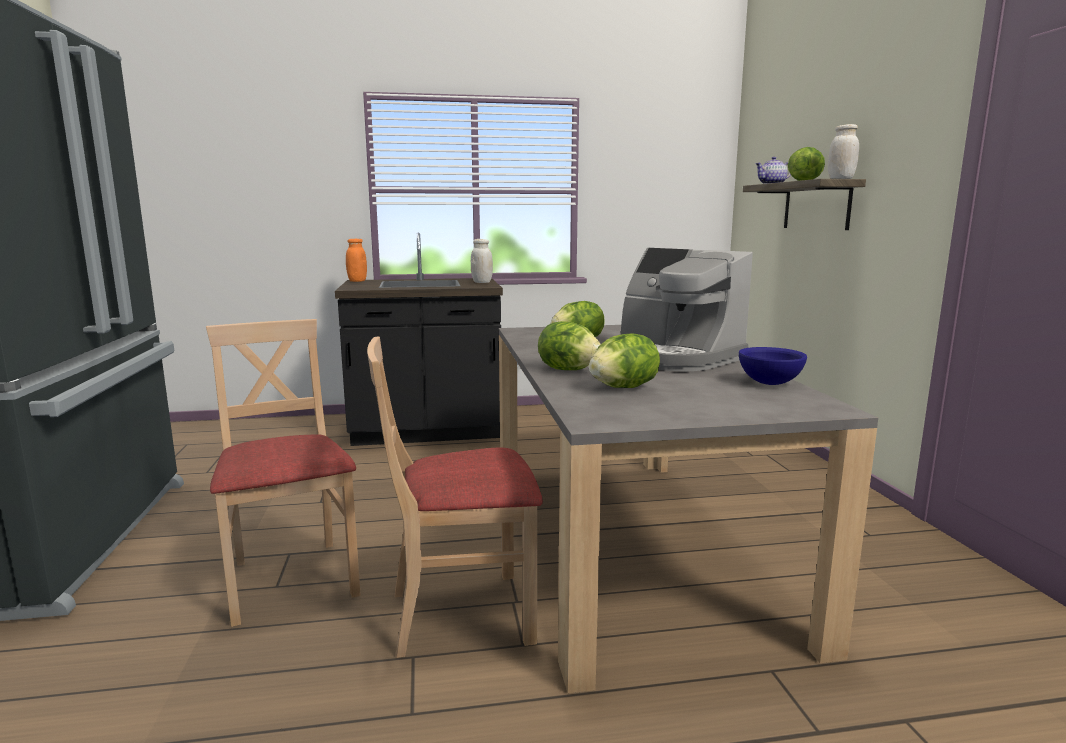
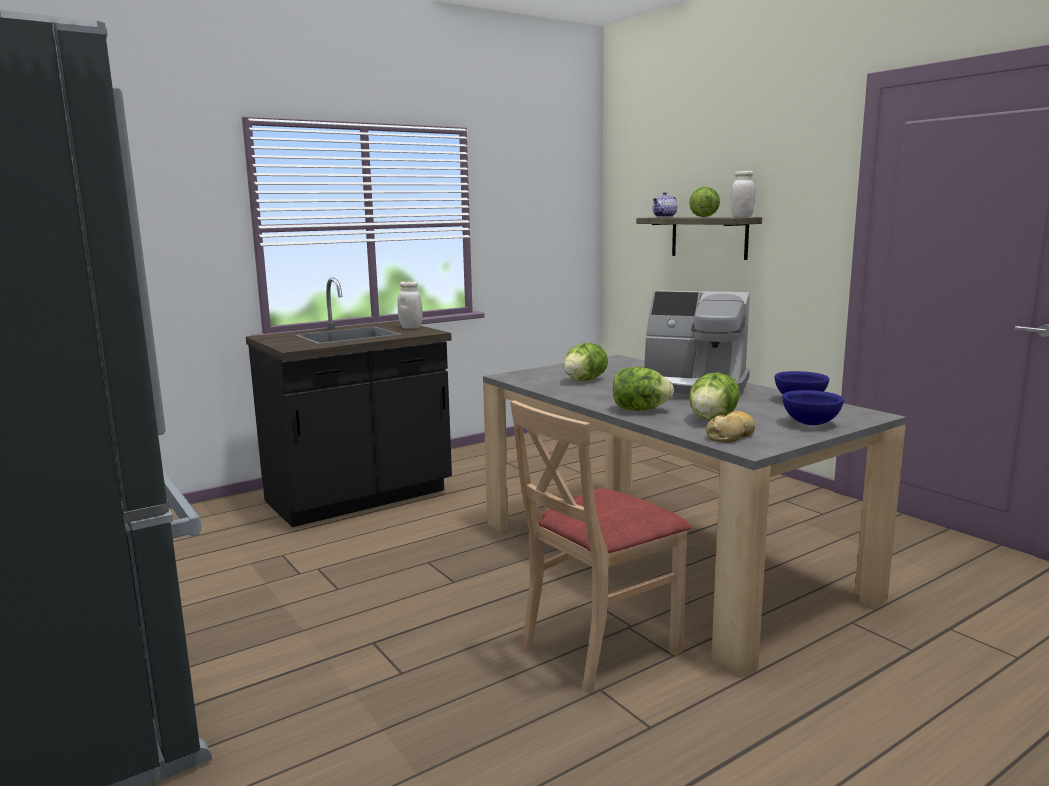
camera: 25 degrees left, 0 degrees up
beige chair [206,319,361,627] -> none
orange jar [346,239,367,282] -> none
none -> bread [706,411,755,443]
none -> blue bowl [782,390,844,425]

